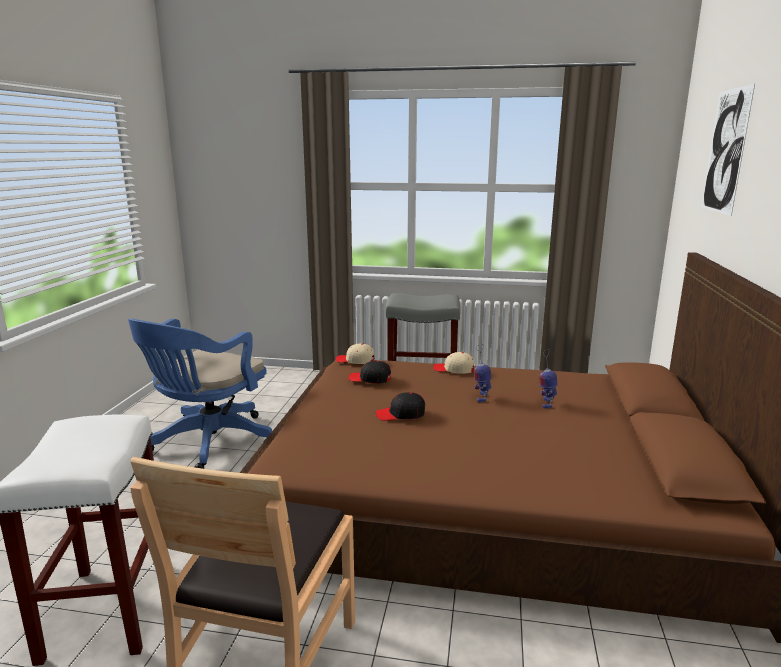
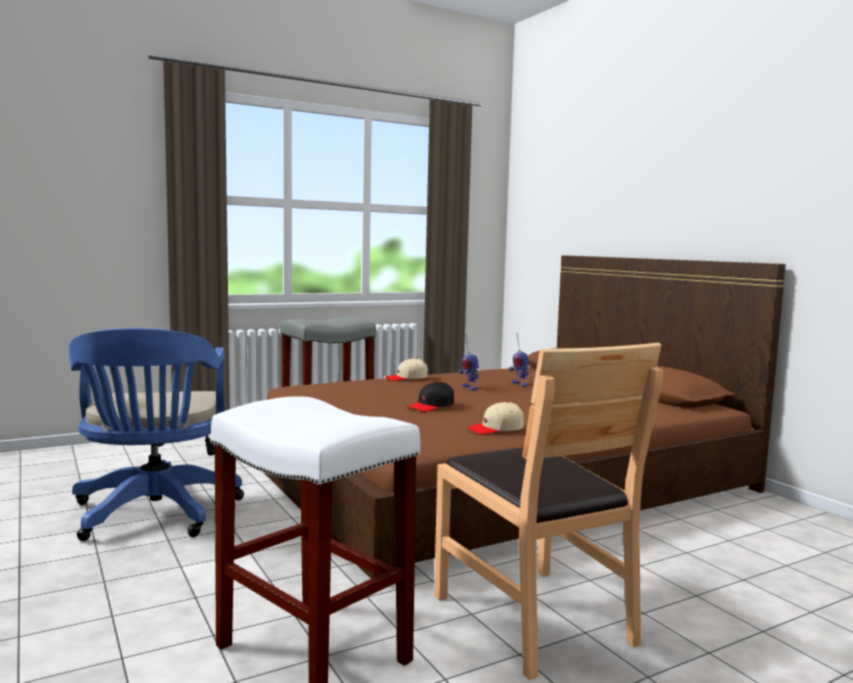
camera: 40 degrees left, 10 degrees down
beige cap [335,343,374,364] -> beige cap moved to [467,401,524,435]
black cap [348,361,391,384] -> none
picture [701,84,755,216] -> none

